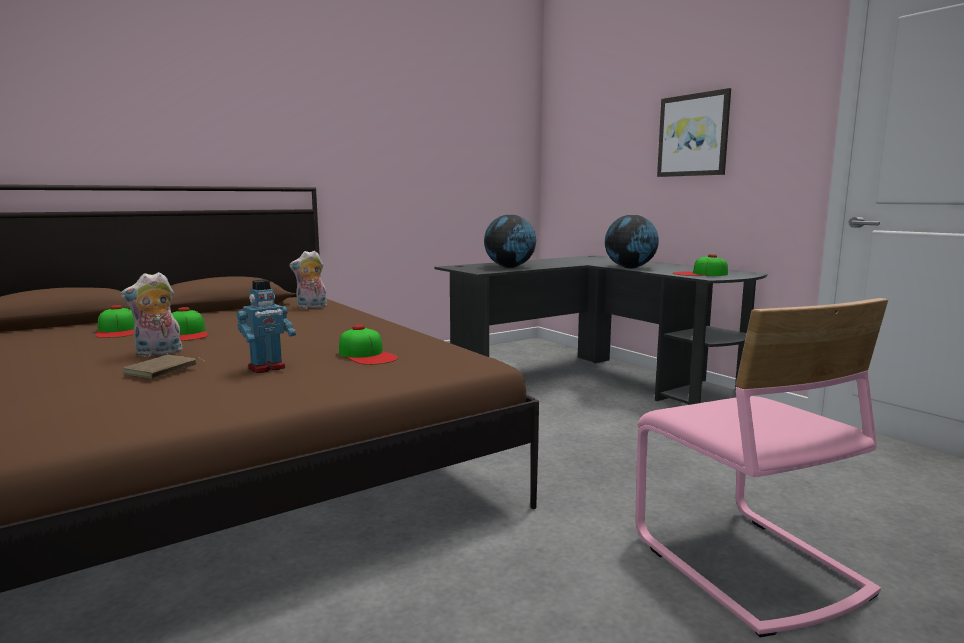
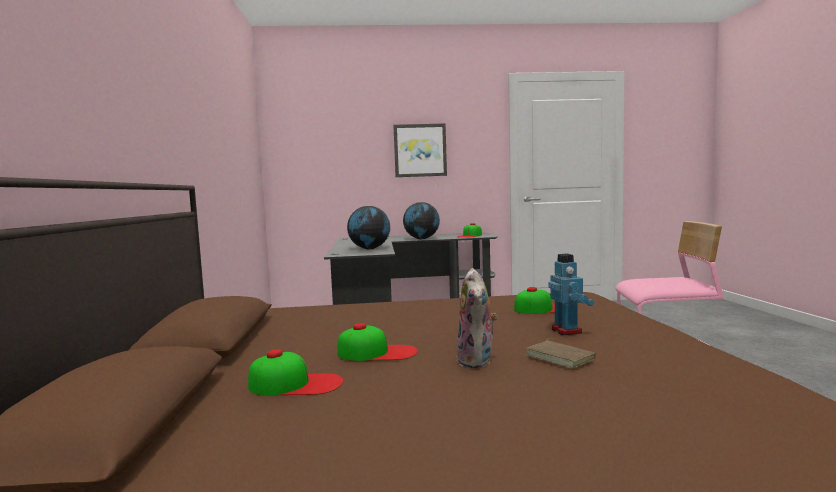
camera: 60 degrees left, 5 degrees down
plush toy [289,251,327,309] -> none

